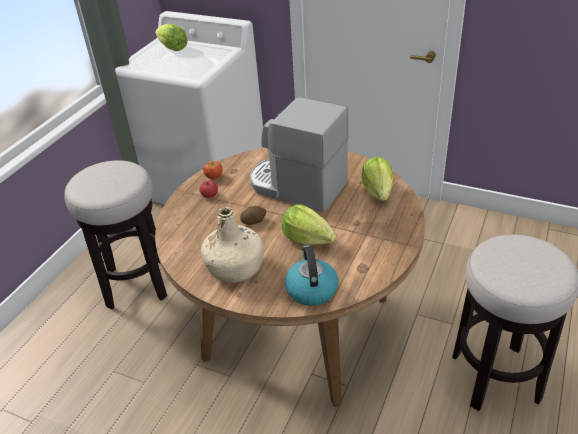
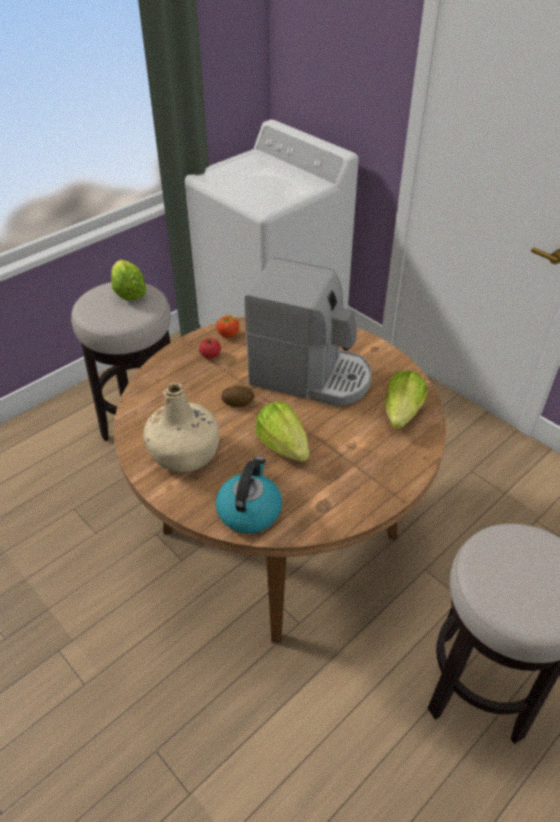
camera: 20 degrees right, 5 degrees up
lettuce [155,24,188,51] -> lettuce moved to [111,260,147,300]
coffee machine [250,97,349,213] -> coffee machine turned 150 degrees clockwise [245,258,372,407]

